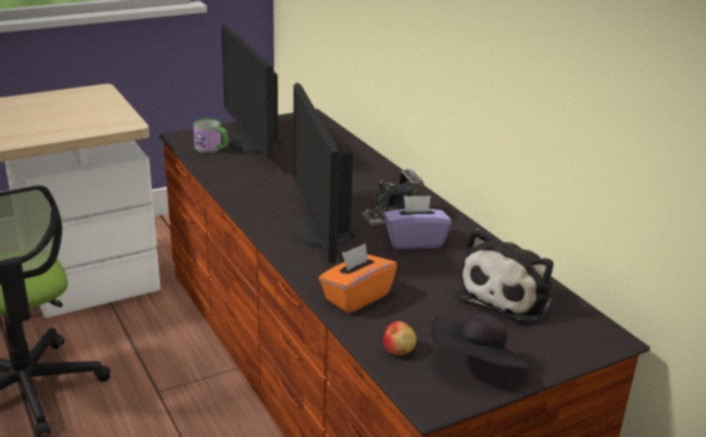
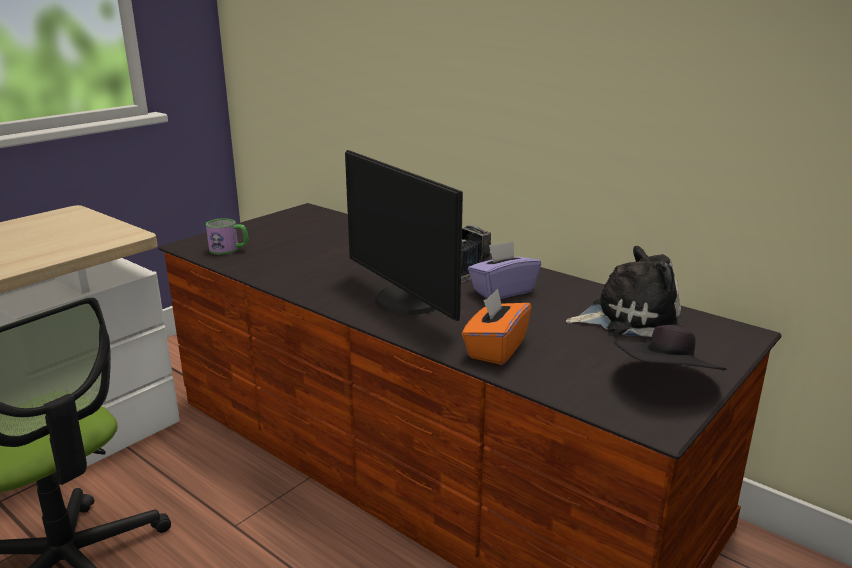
camera: 20 degrees left, 5 degrees down
monitor [221,24,282,160] -> none
apple [383,321,416,356] -> none
plush toy [456,228,553,322] -> plush toy turned 105 degrees counterclockwise [566,246,682,337]

